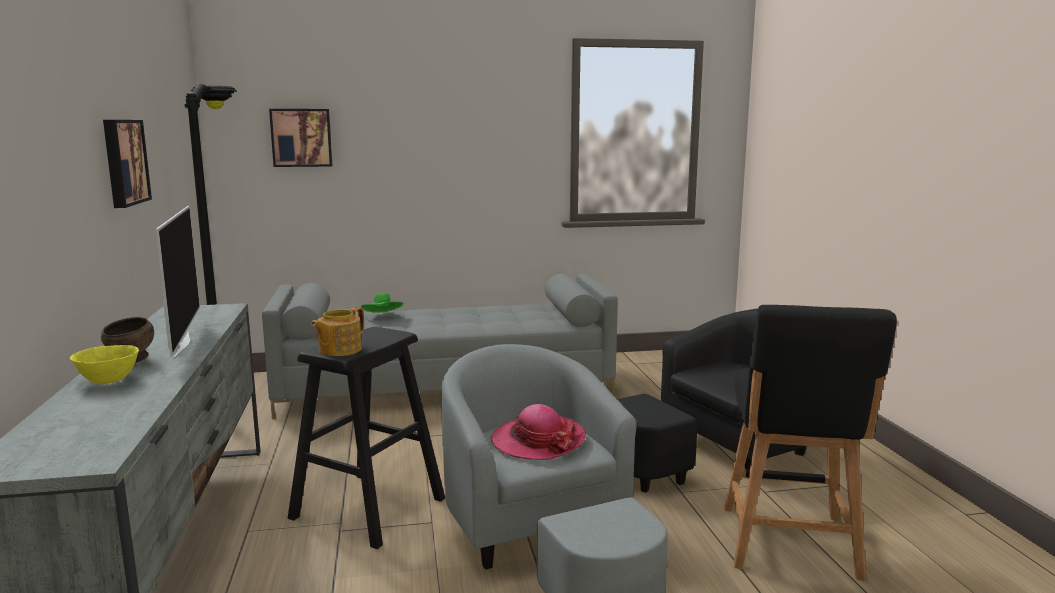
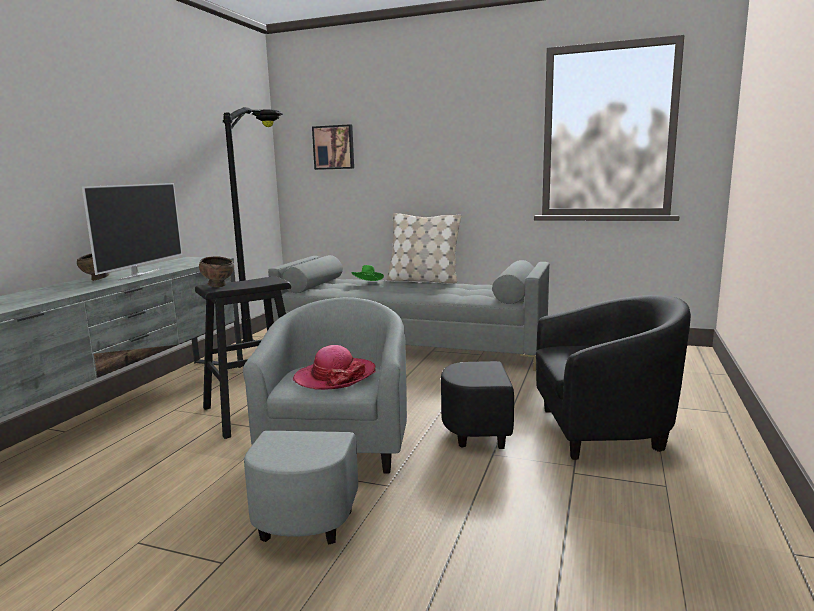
camera: 30 degrees right, 0 degrees up
yellow bowl [70,345,139,384] -> none
picture [103,120,152,208] -> none
teapot [311,307,364,356] -> brown bowl [199,256,234,287]
black stool [724,305,897,581] -> none
none -> beige pillow [386,213,461,283]

